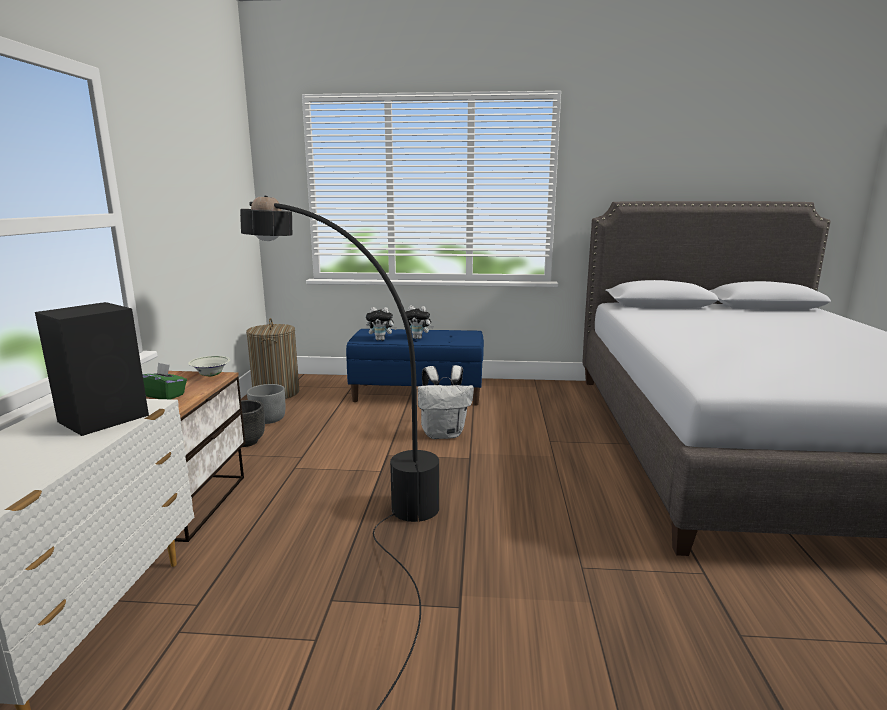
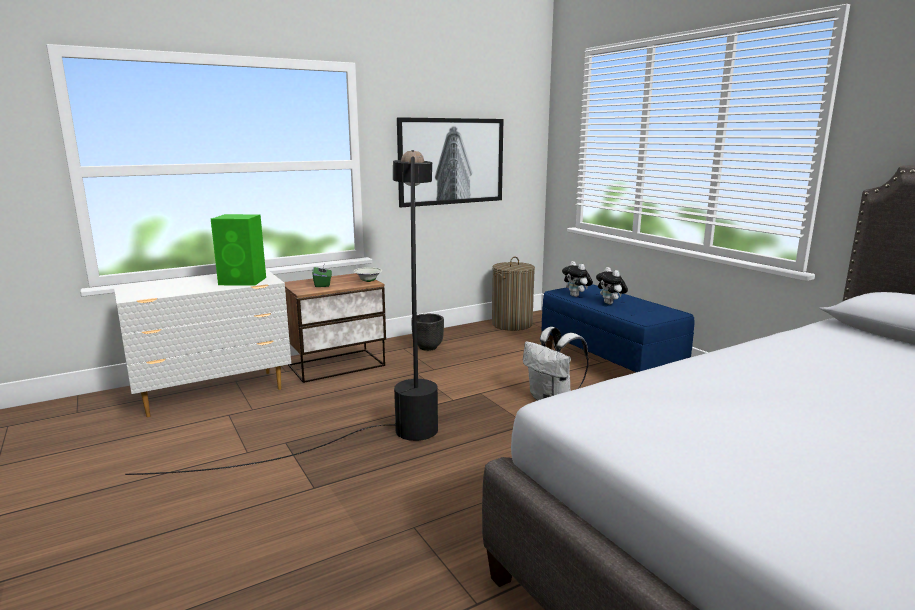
camera: 55 degrees right, 0 degrees up
black speaker [35,302,149,436] -> green speaker [211,214,266,286]
grey planter [247,384,285,424] -> none
none -> picture [397,117,504,207]

